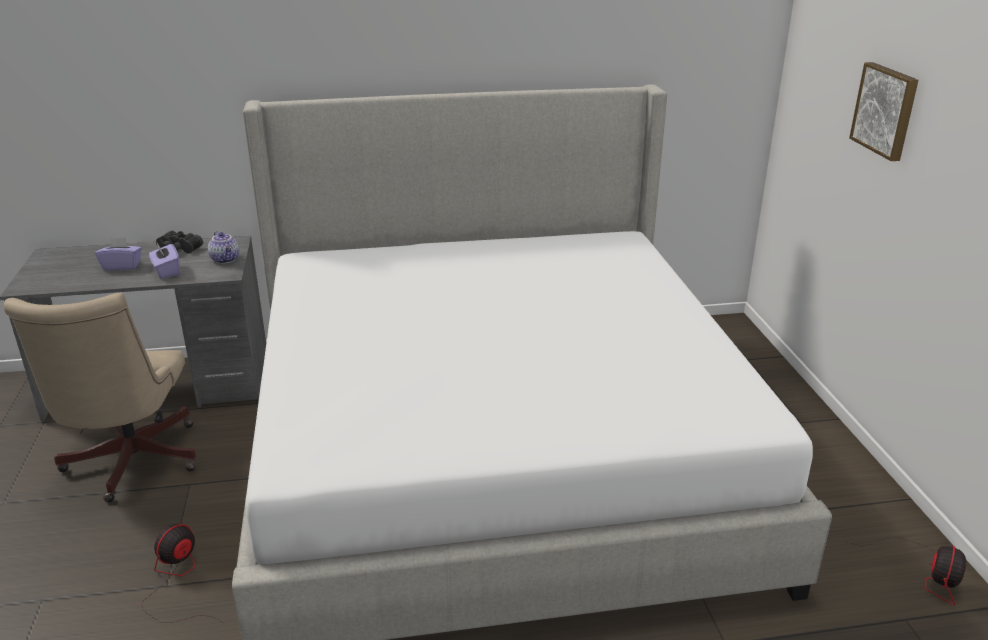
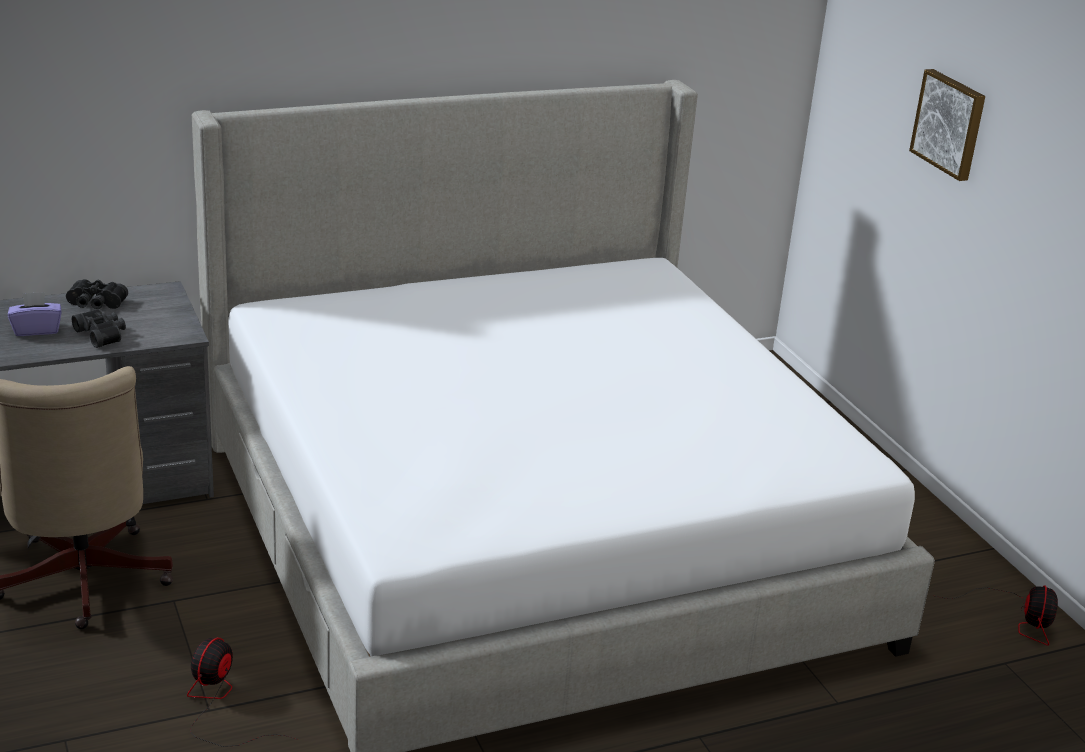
camera: 15 degrees left, 0 degrees up
purple tissue box [149,241,180,278] -> black binoculars [72,309,126,348]
teapot [208,231,239,264] -> none

